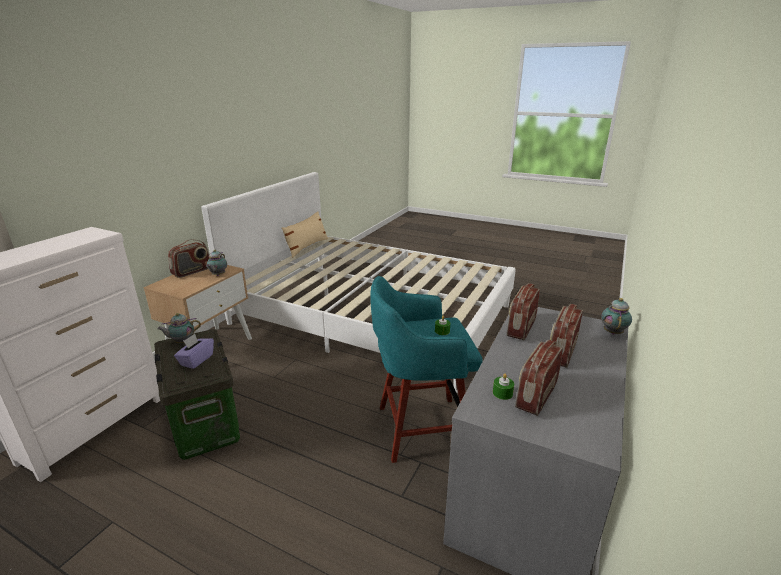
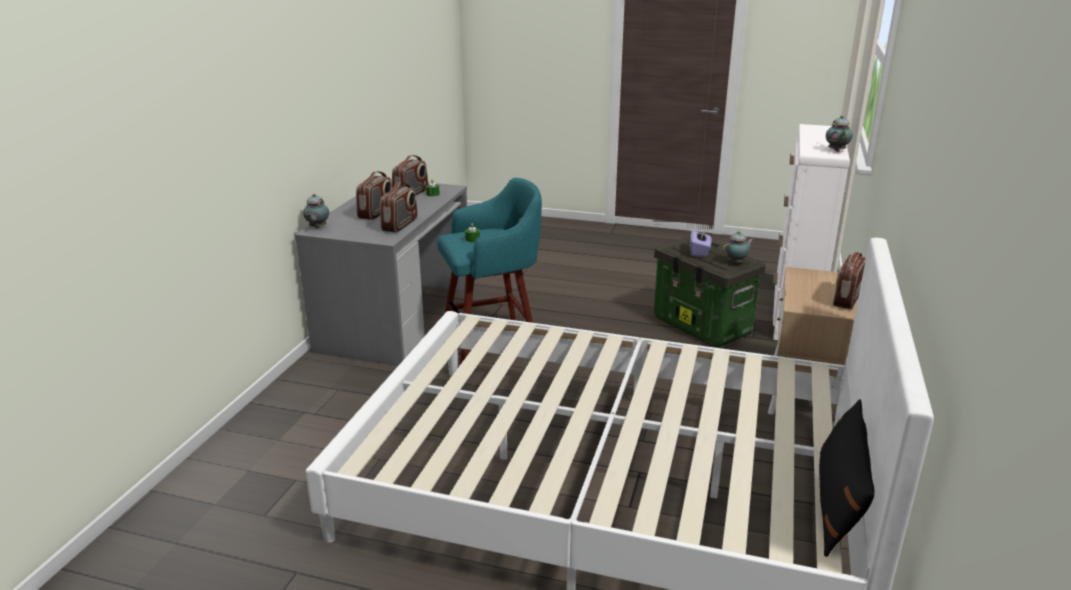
camera: 170 degrees right, 0 degrees up
teapot [206,250,227,276] -> teapot moved to [826,115,853,152]
beige pillow [281,211,329,258] -> black pillow [819,399,874,557]

